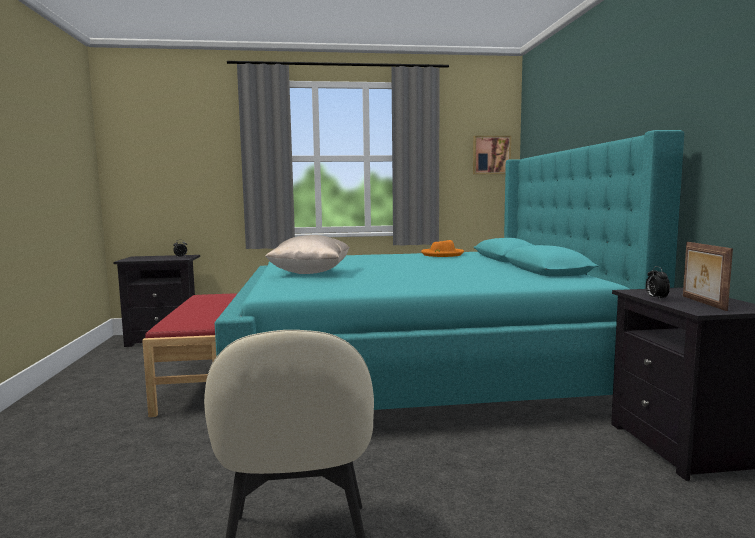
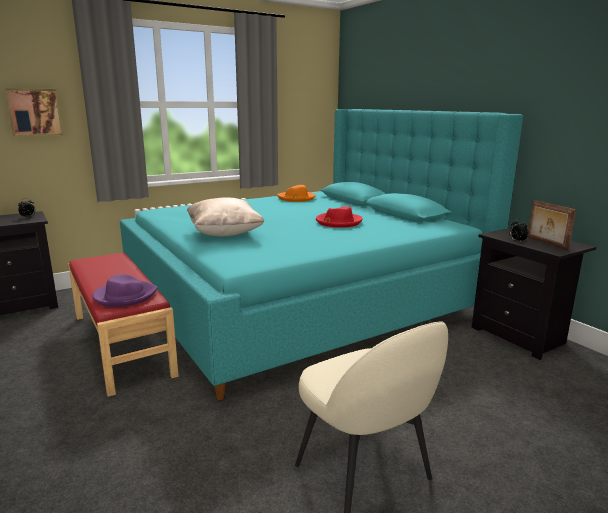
camera: 25 degrees left, 10 degrees up
picture [473,136,511,174] -> picture moved to [5,88,63,137]
none -> purple hat [92,274,158,307]
none -> red hat [316,206,362,228]

